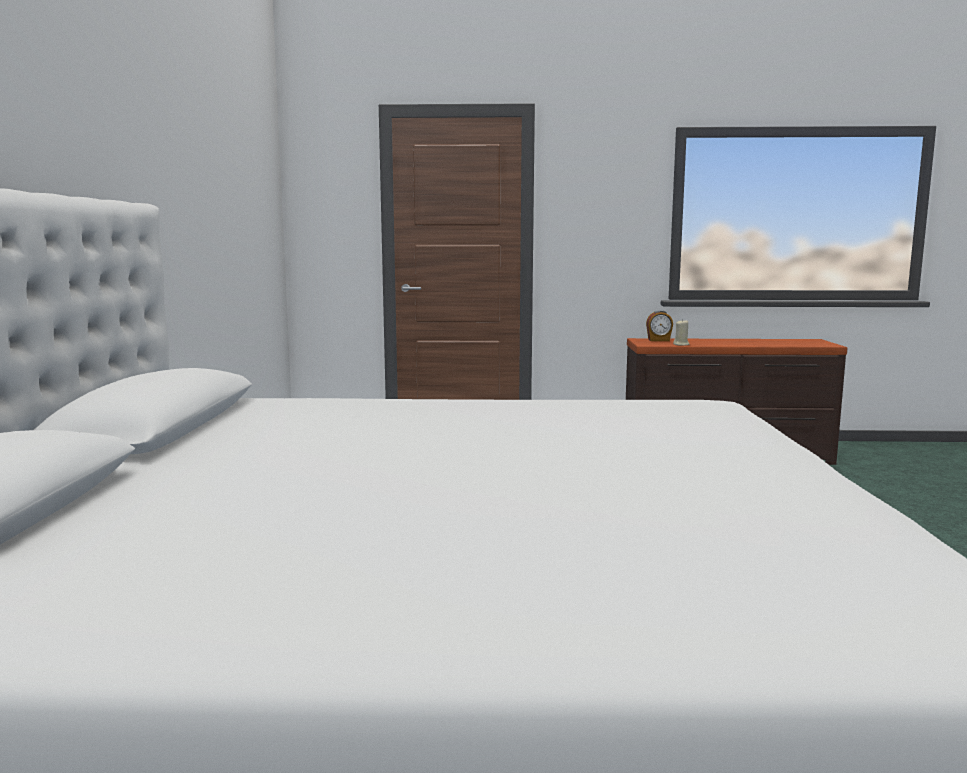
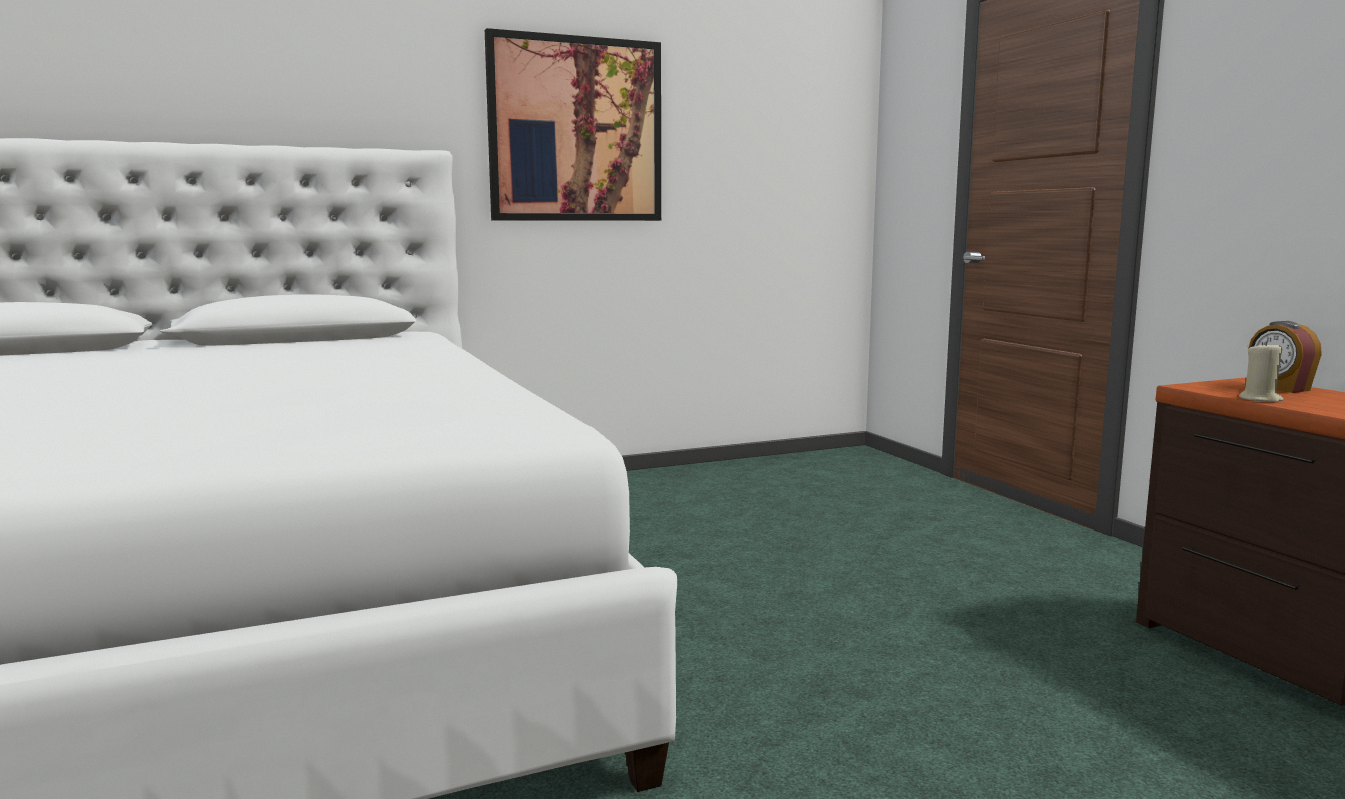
camera: 65 degrees right, 0 degrees up
none -> picture [485,28,661,221]

